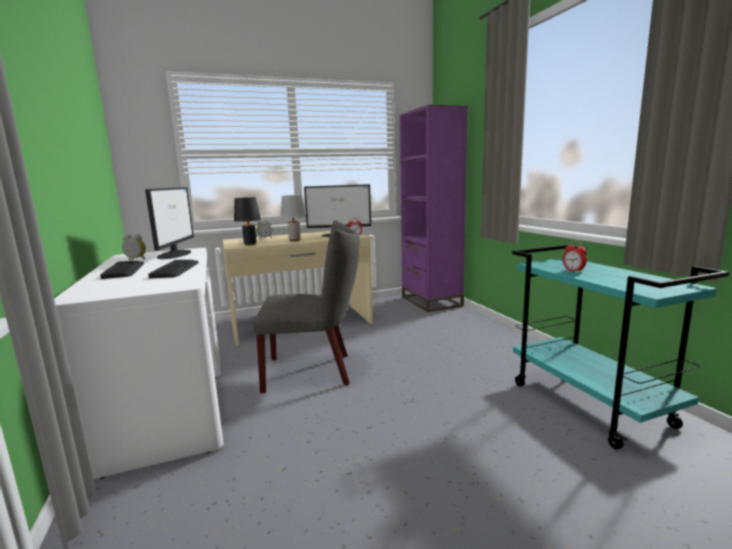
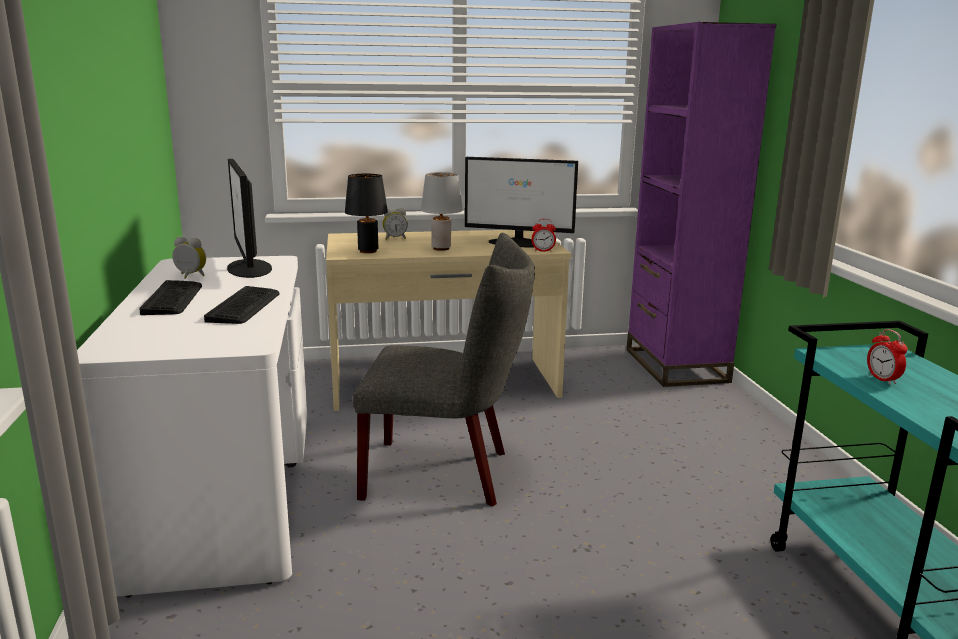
camera: 10 degrees right, 5 degrees up
monitor [145,187,194,259] -> monitor turned 150 degrees clockwise [227,159,272,278]

